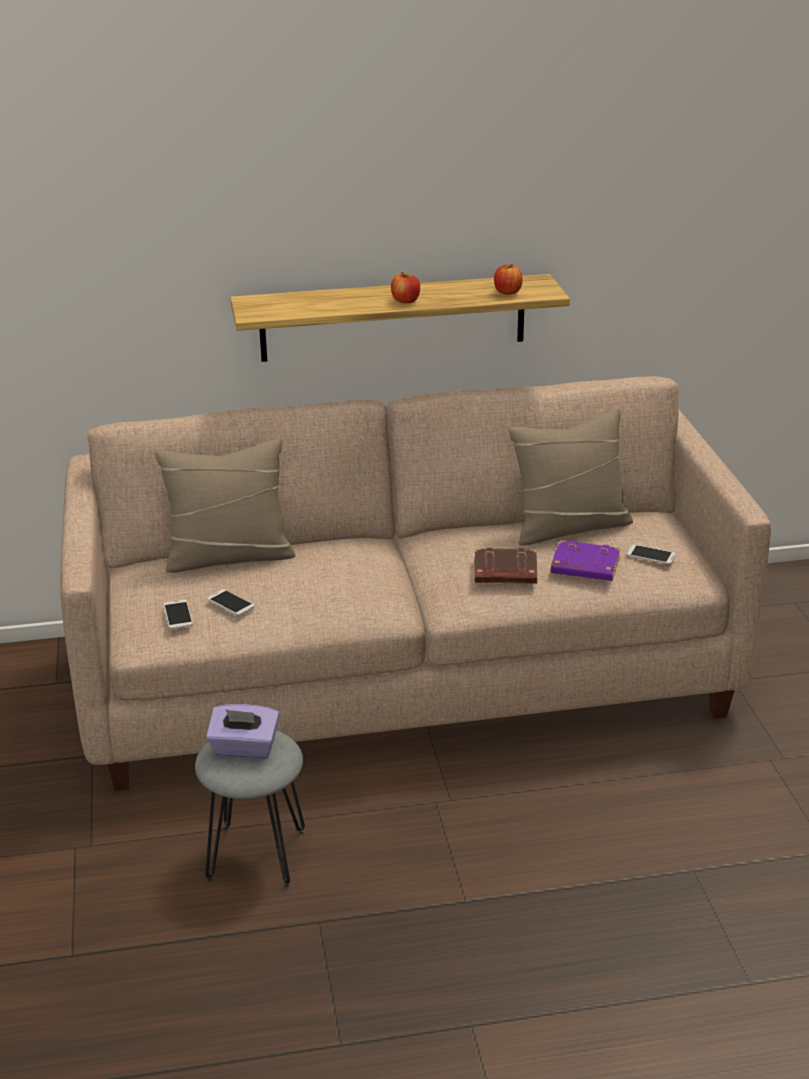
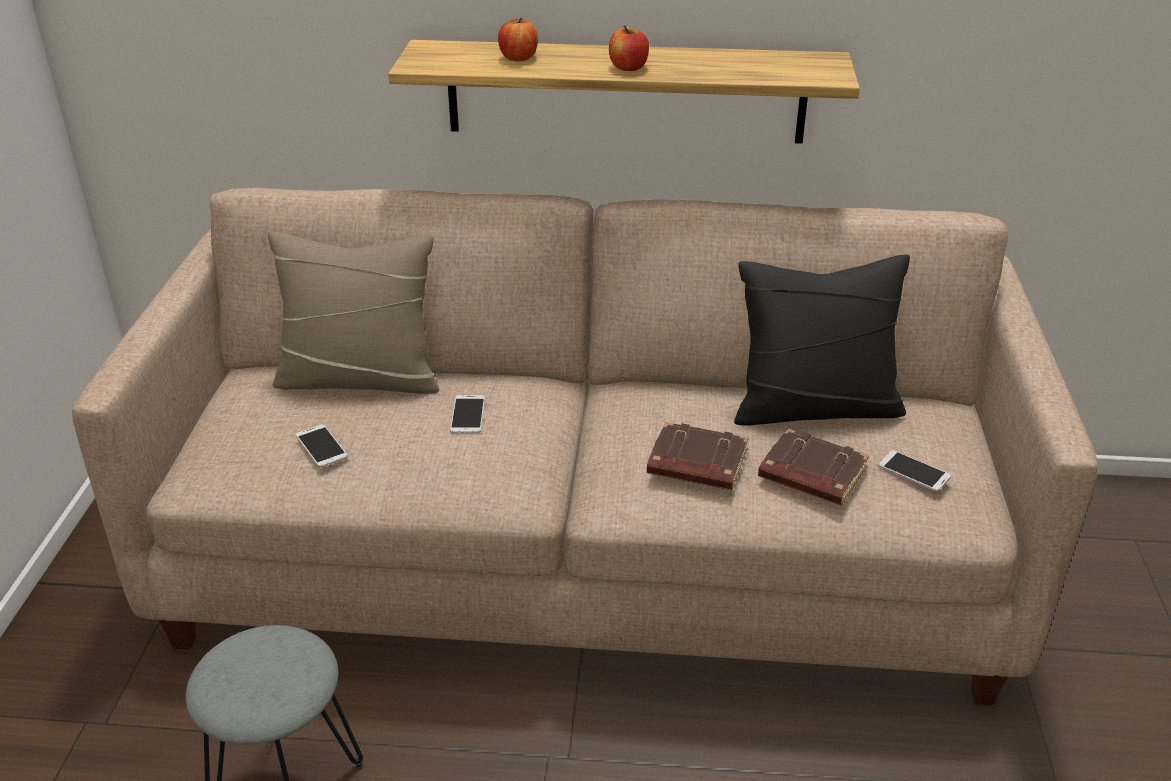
camera: 15 degrees right, 5 degrees up
phone [164,600,193,629] -> phone moved to [450,395,485,434]
purple tissue box [206,704,280,759] -> none
apple [494,264,523,295] -> apple moved to [498,18,538,61]
beige pillow [508,409,633,546] -> black pillow [734,254,910,426]
purple book [551,540,621,581] -> brown book [758,428,869,505]

